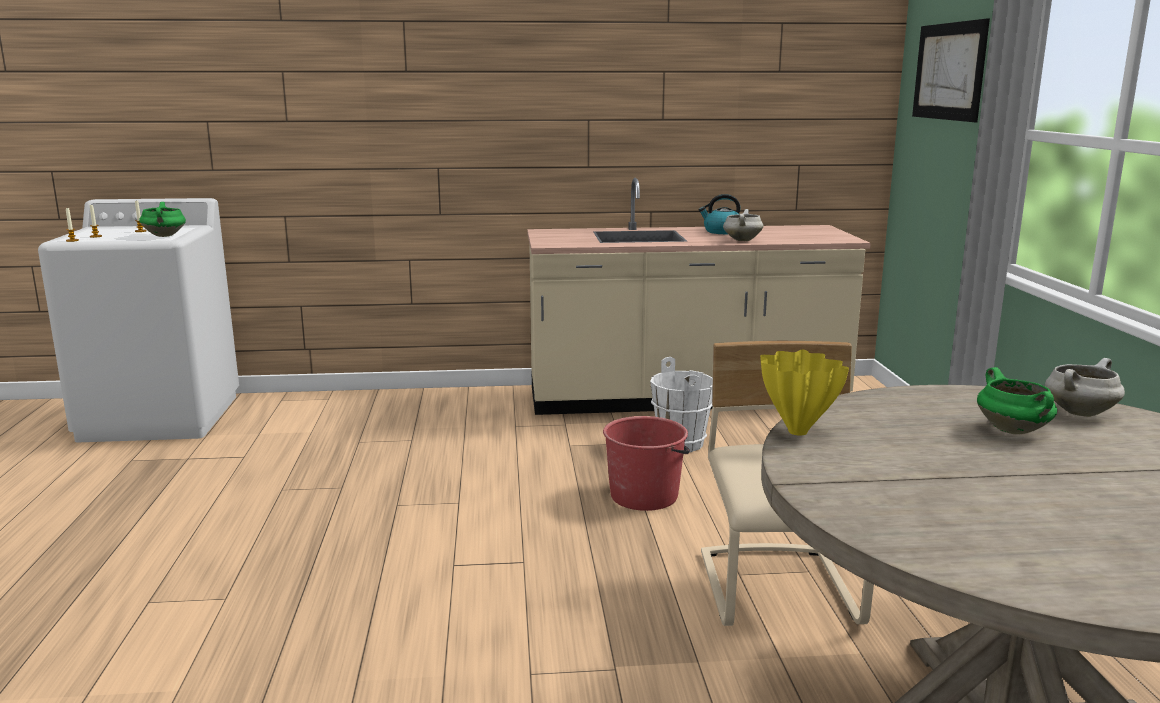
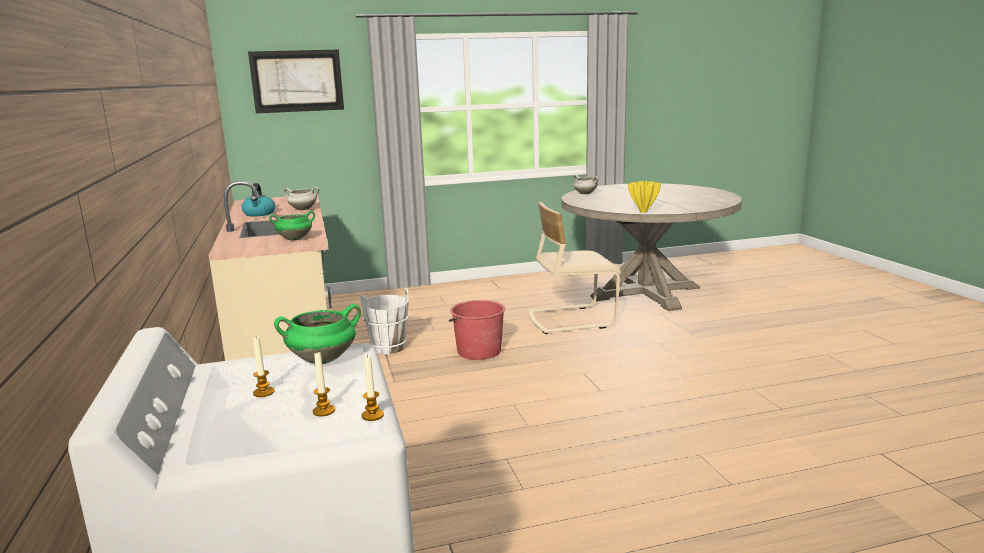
camera: 100 degrees left, 0 degrees up
green cooking pot [977,367,1057,434] -> green cooking pot moved to [269,211,315,241]

